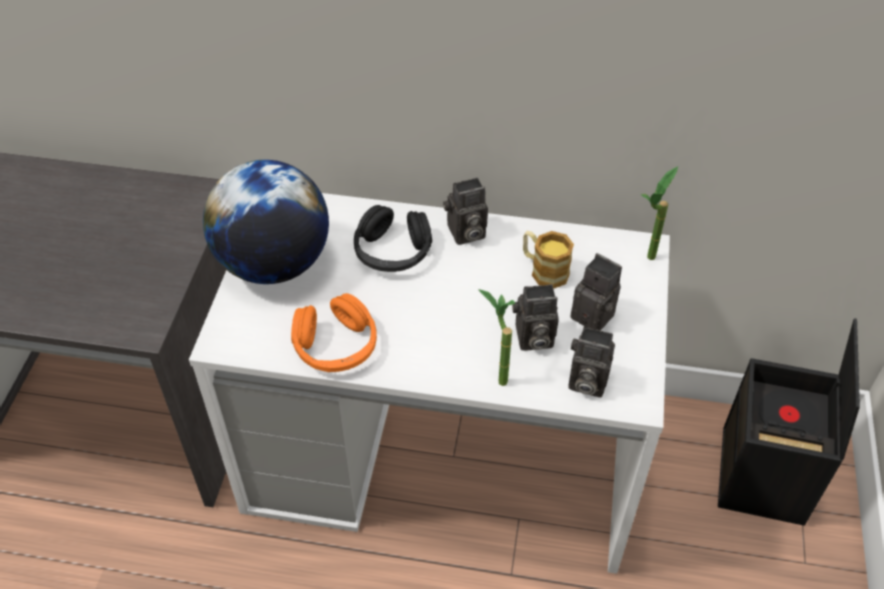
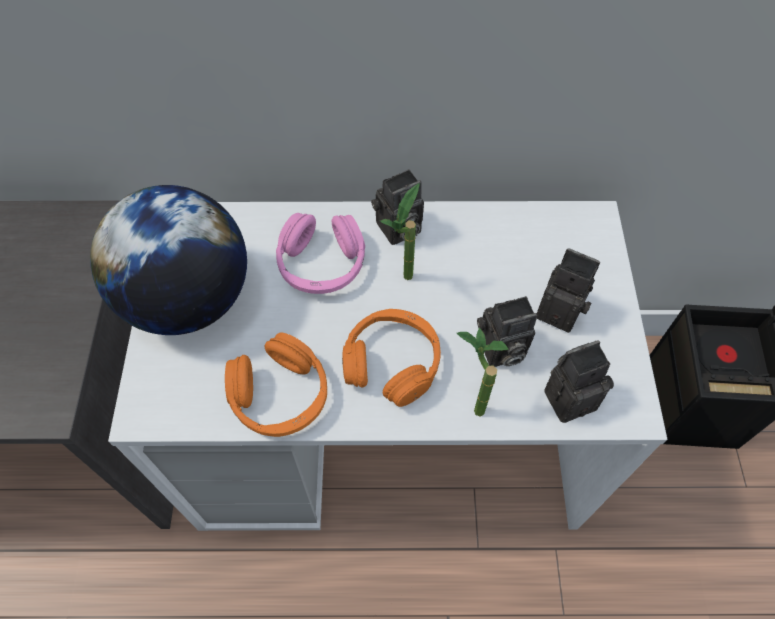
camera: 10 degrees left, 10 degrees up
black headphones [354,205,432,272] -> pink headphones [276,213,365,294]
mug [523,231,574,289] -> none
camera [569,326,615,398] -> camera turned 150 degrees clockwise [544,340,614,423]
potted plant [640,167,678,260] -> potted plant moved to [380,183,420,280]
none -> orange headphones [342,309,441,407]

